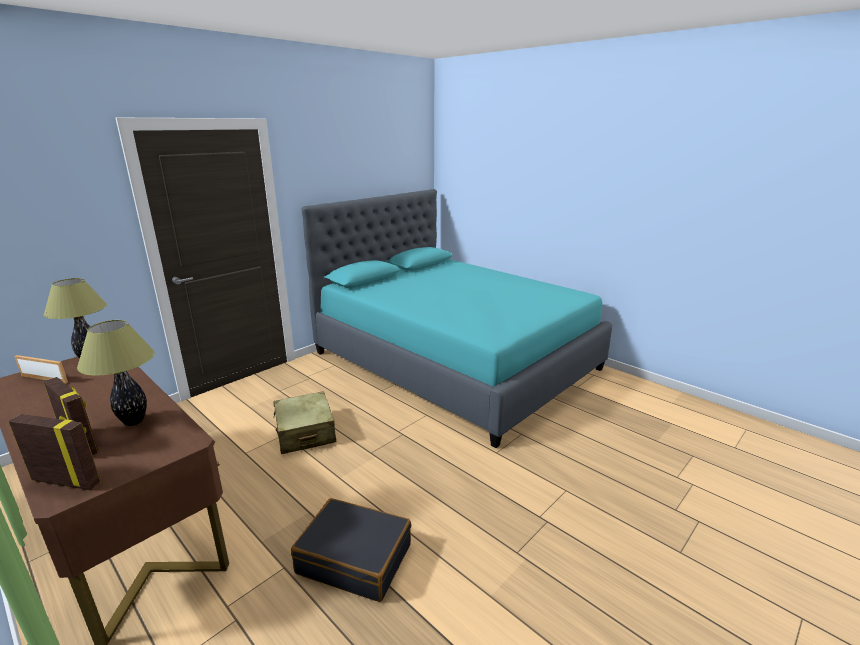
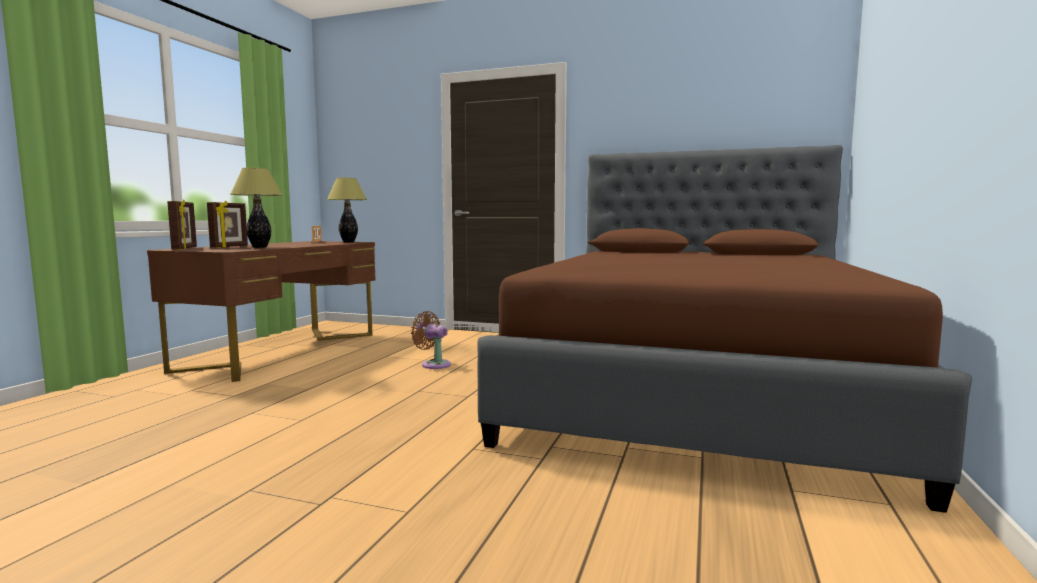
camera: 65 degrees right, 15 degrees down
beige suitcase [273,391,336,454] -> brown fan [411,311,451,369]
black suitcase [291,498,411,602] -> none
turquoise bed [302,189,612,448] -> brown bed [477,145,972,513]

